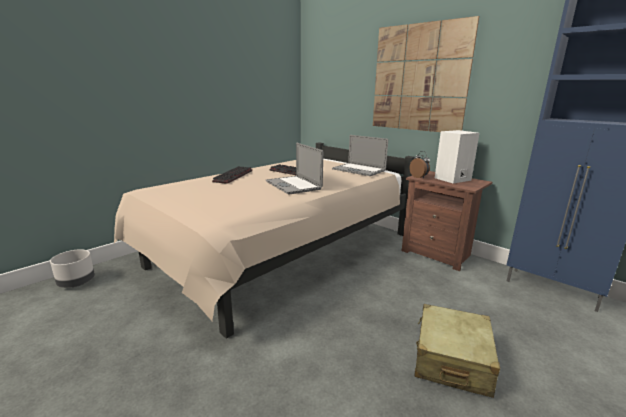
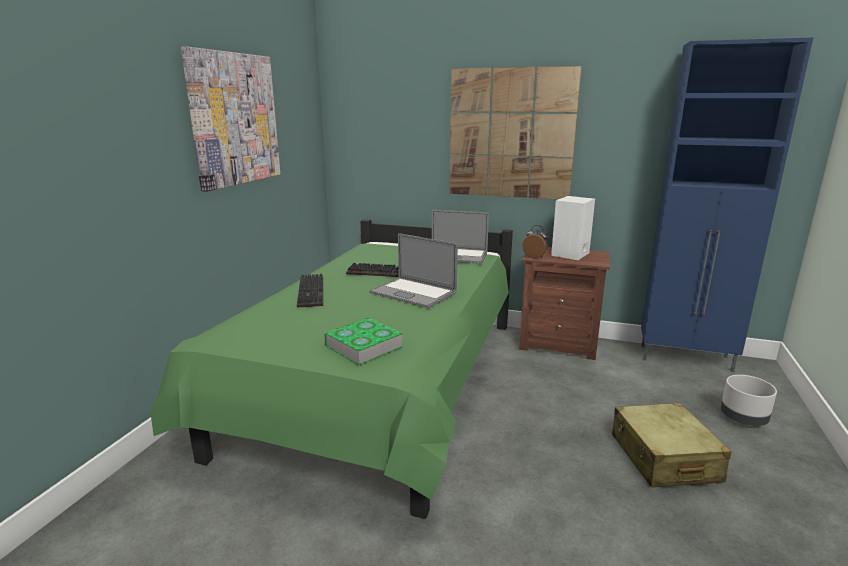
camera: 25 degrees left, 0 degrees up
grey planter [50,249,95,288] -> grey planter moved to [721,375,777,426]
beige bed [114,142,415,339] -> green bed [150,219,513,519]
none -> picture [181,47,280,192]
none -> book [324,318,403,365]

